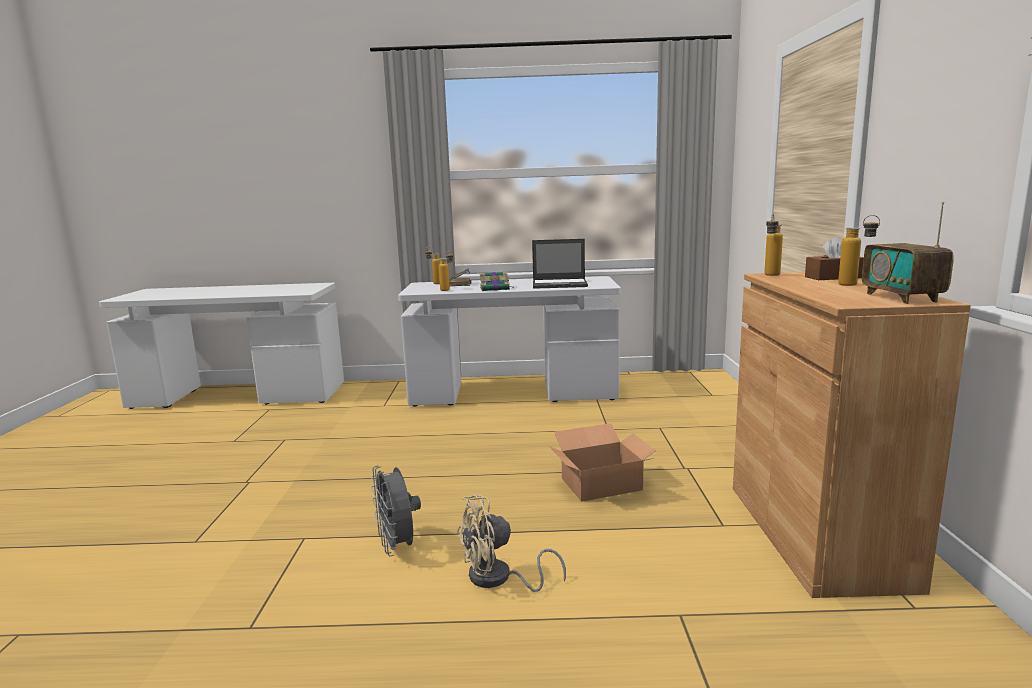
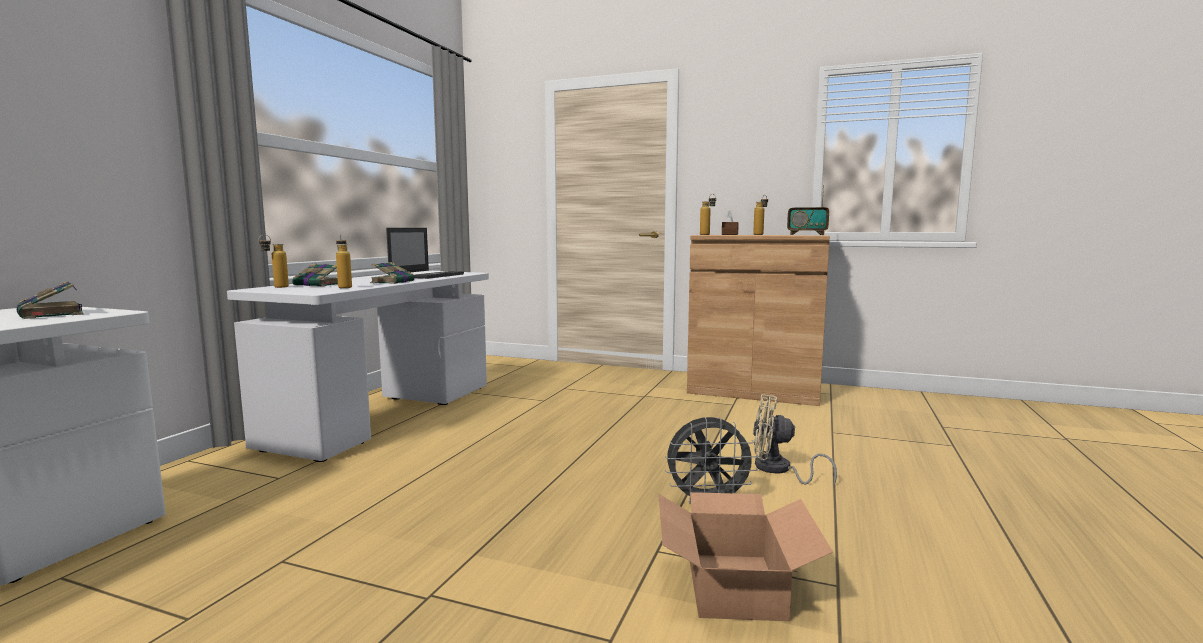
camera: 70 degrees left, 5 degrees down
beige fan [457,495,566,592] -> beige fan turned 105 degrees clockwise [753,394,837,486]
cardboard box [549,423,656,501] -> cardboard box moved to [658,492,833,621]
none -> book [16,281,83,319]

